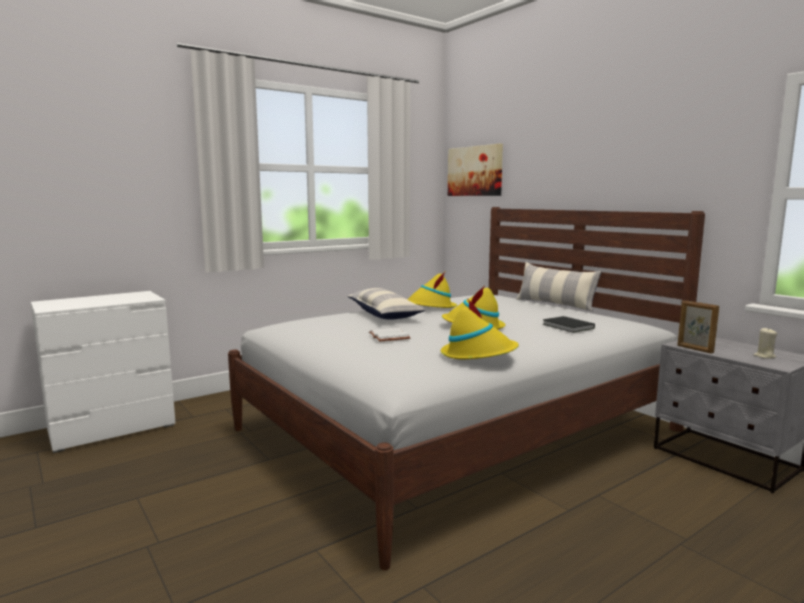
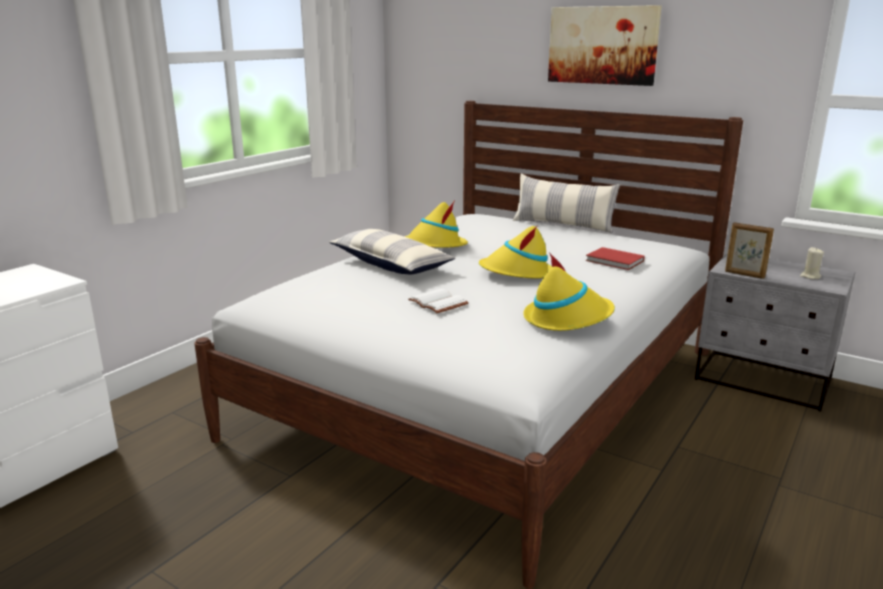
camera: 20 degrees left, 10 degrees up
picture [448,144,503,196] -> picture moved to [548,5,662,86]
black book [542,316,595,333] -> red book [586,247,645,270]

